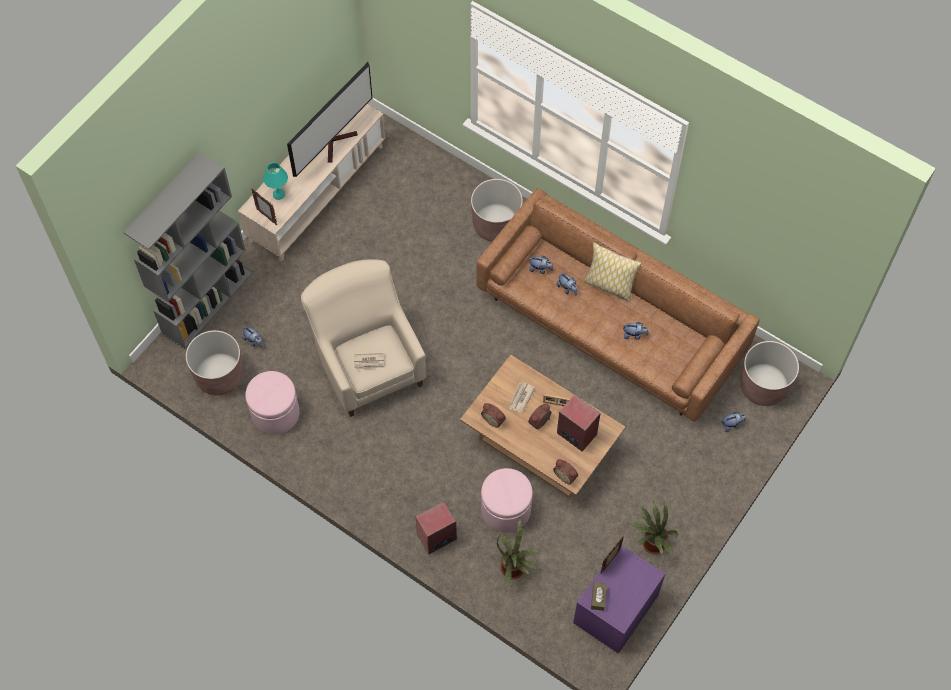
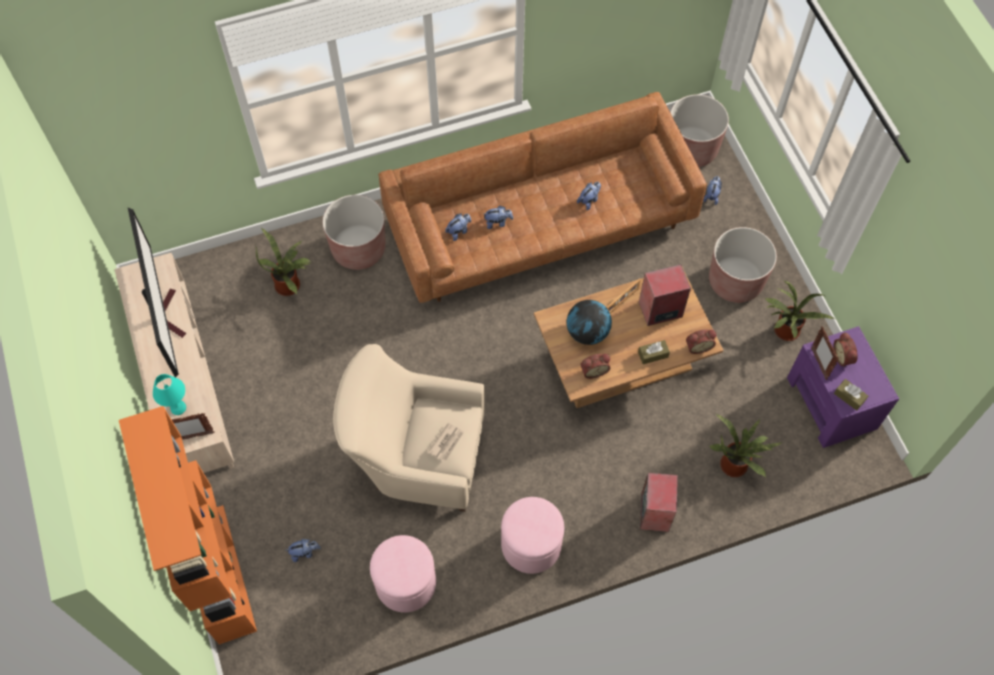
camera: 55 degrees left, 0 degrees up
grey bookcase [123,152,252,349] -> orange bookcase [119,406,257,644]
brown planter [186,330,243,396] -> brown planter moved to [709,227,777,303]
pink ottoman [481,468,533,533] -> pink ottoman moved to [501,497,564,574]
newspaper [509,382,535,412] -> globe [567,300,612,345]
alarm clock [528,403,552,429] -> alarm clock moved to [833,332,858,367]
pillow [584,242,641,302] -> none
none -> potted plant [256,228,310,296]
none -> brown tissue box [638,340,670,364]

